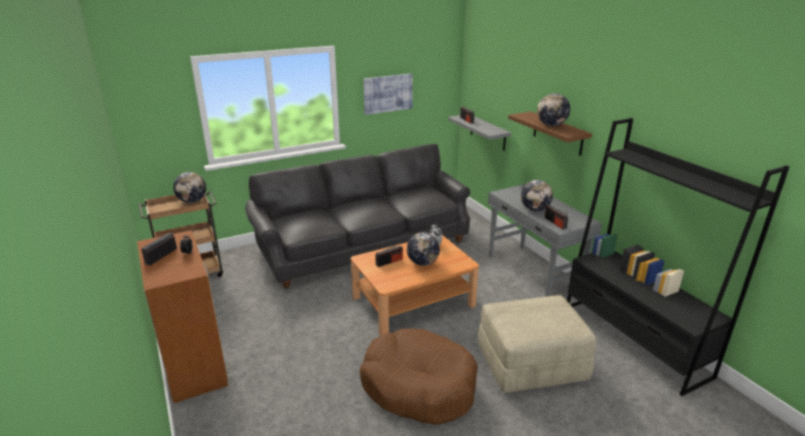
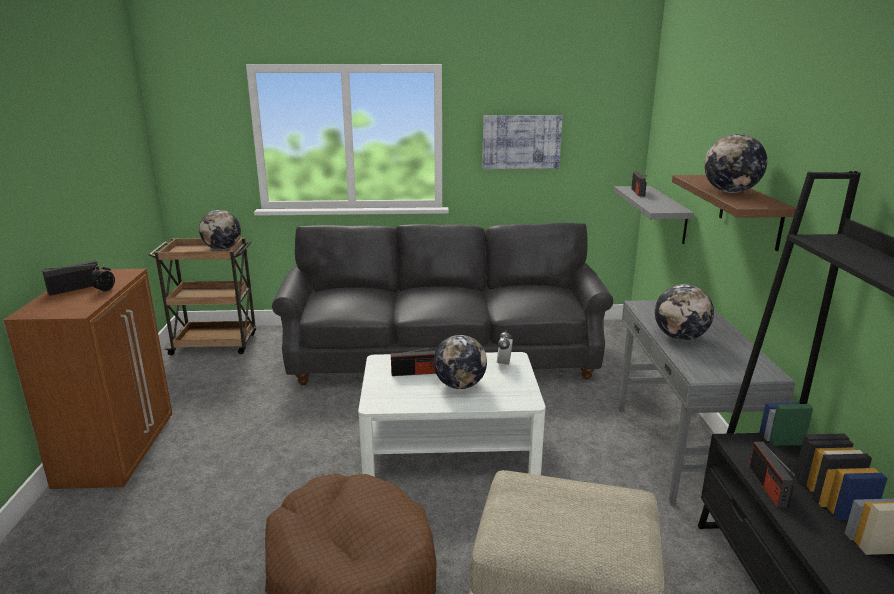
camera: 25 degrees right, 5 degrees down
brown coffee table [351,235,479,336] -> white coffee table [358,352,546,477]
radio [544,205,569,229] -> radio moved to [749,441,796,508]

